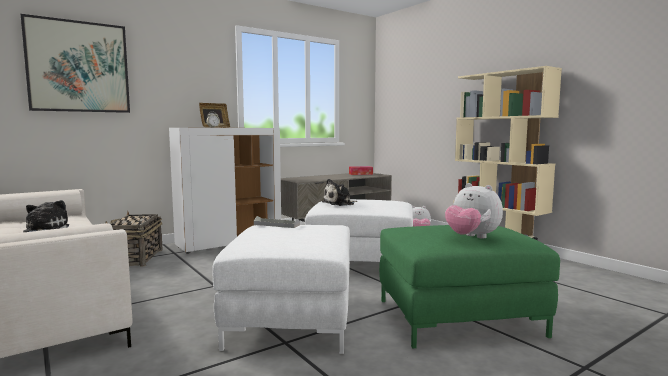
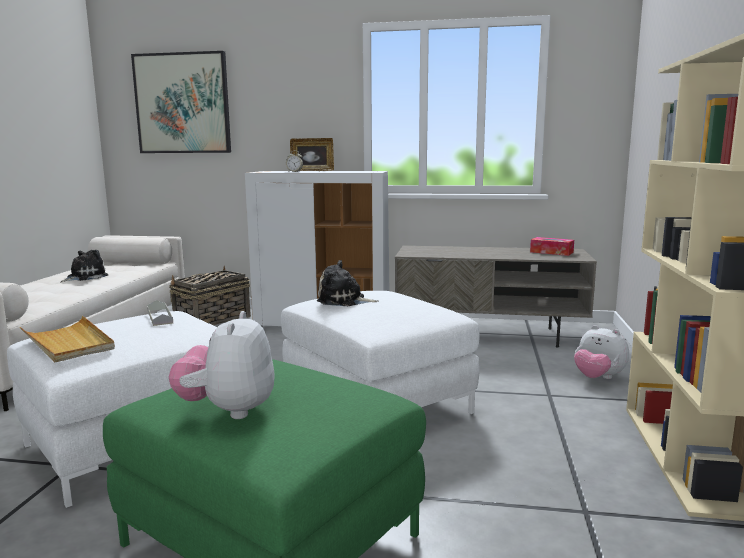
camera: 45 degrees right, 5 degrees up
none -> beige tray [20,316,115,363]

